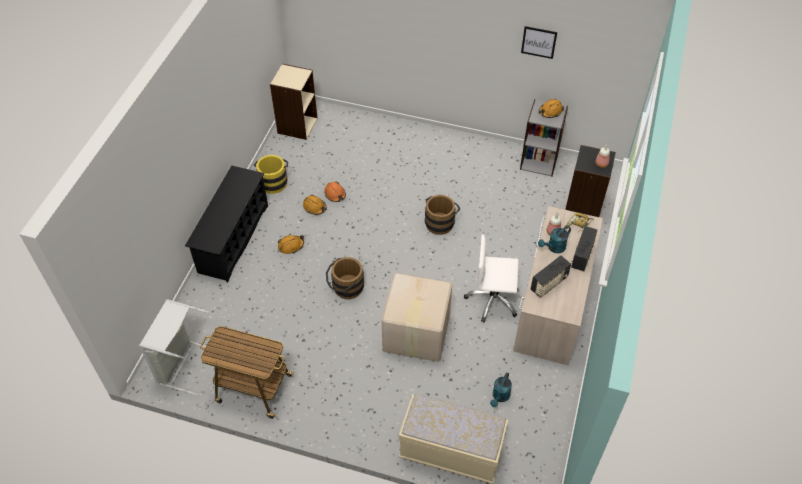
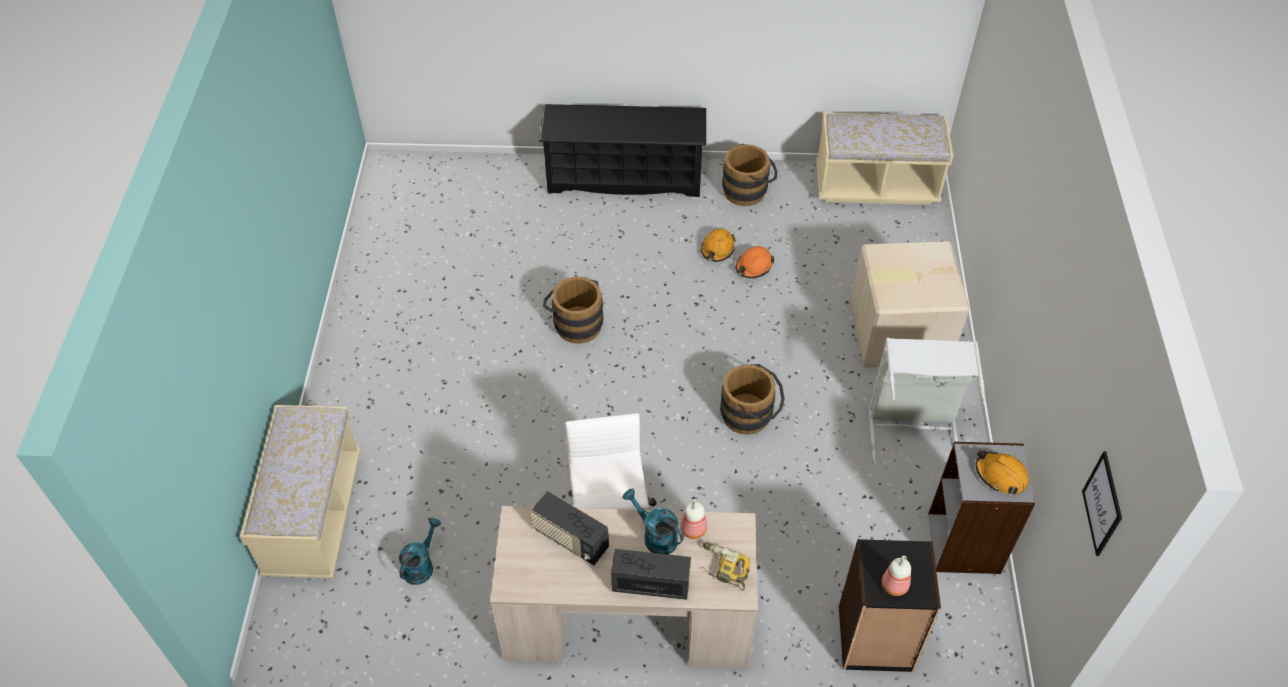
camera: 75 degrees right, 0 degrees up
grey laundry basket [139,299,209,396] -> grey laundry basket moved to [869,338,986,466]
cart [200,326,295,419] -> none
yellow bucket [254,155,288,194] -> brown bucket [722,144,777,206]
beige bookcase [270,64,318,140] -> beige bench [816,113,953,205]
orange hard hat [278,235,304,254] -> none
cardboard box [382,273,452,362] -> cardboard box moved to [850,241,970,368]
turquoise watering can [490,372,512,407] -> turquoise watering can turned 105 degrees clockwise [399,518,441,585]
picture [521,26,557,59] -> picture moved to [1082,451,1122,556]

